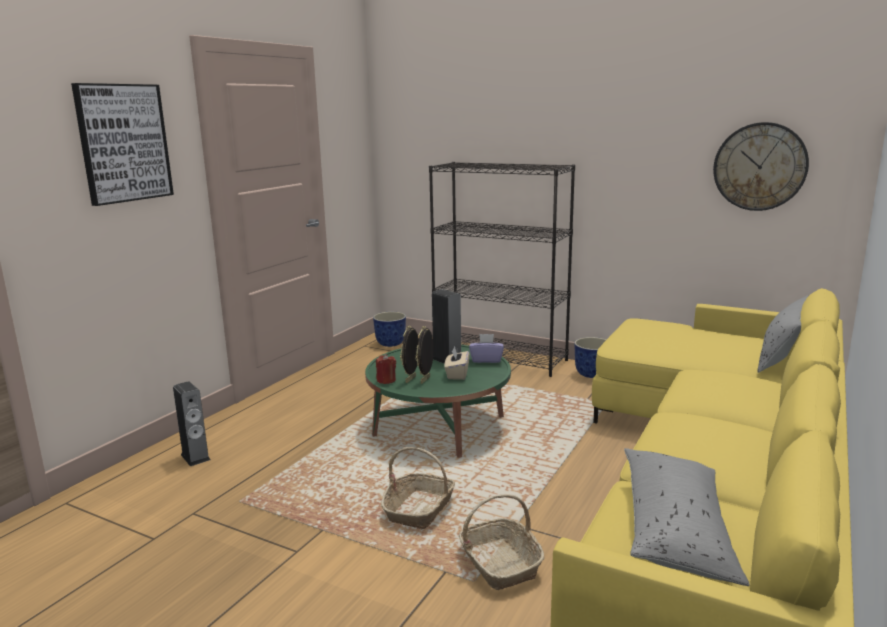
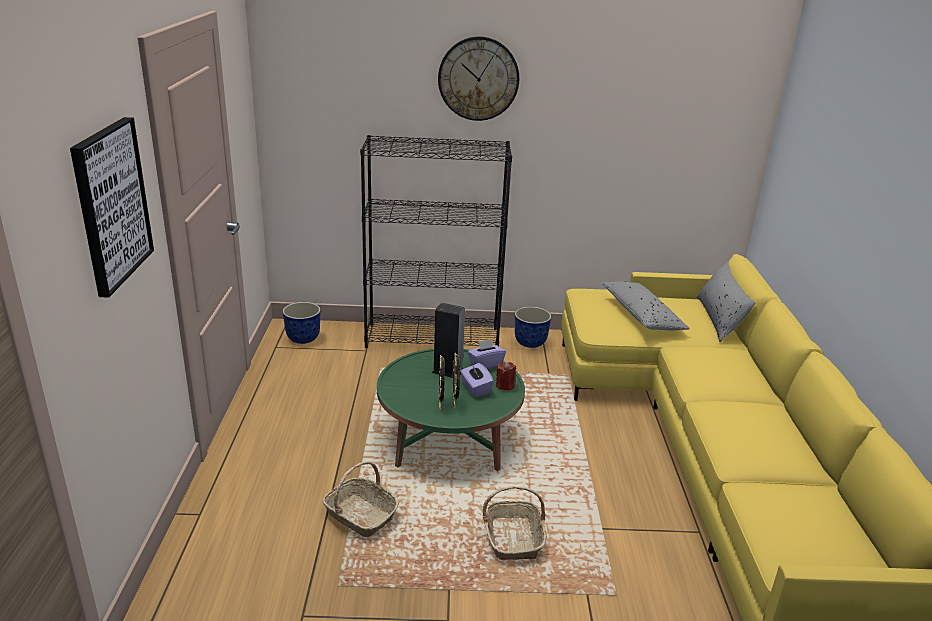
camera: 30 degrees left, 10 degrees up
speaker [173,381,211,466] -> none
red candle [376,354,396,384] -> red candle moved to [496,362,516,391]
beige tissue box [444,346,469,380] -> purple tissue box [460,362,494,397]
basket [459,494,545,590] -> basket moved to [322,461,399,537]
grey pillow [624,448,749,586] -> grey pillow moved to [601,281,690,330]
wall clock [713,122,809,211] -> wall clock moved to [438,36,519,121]

